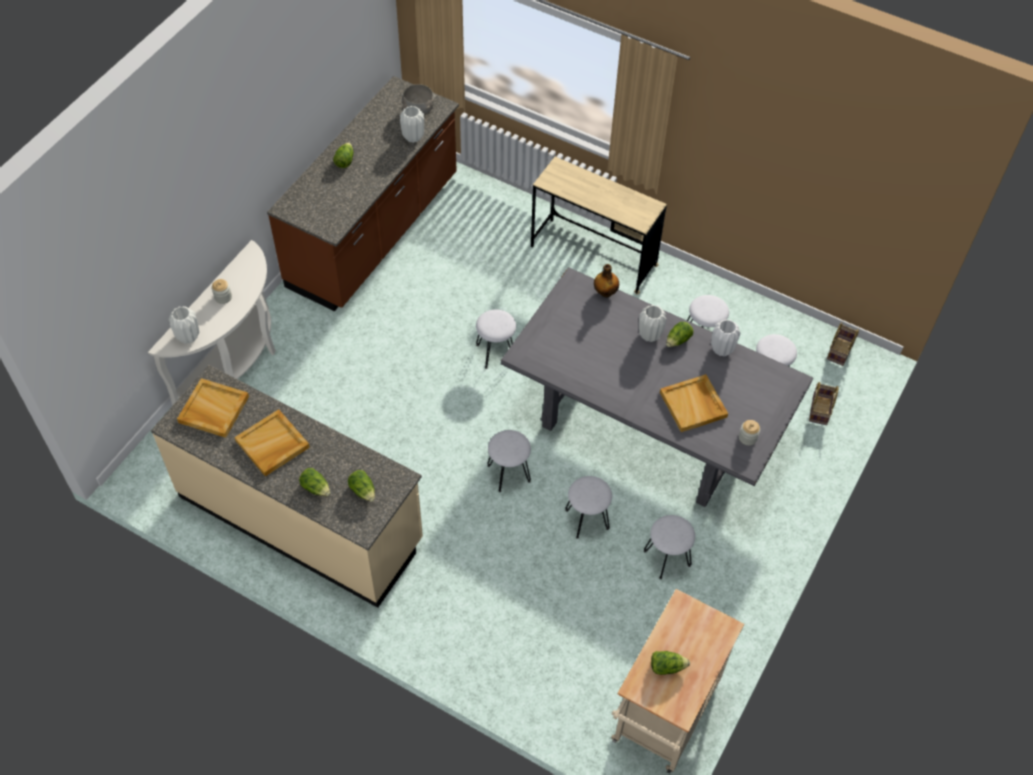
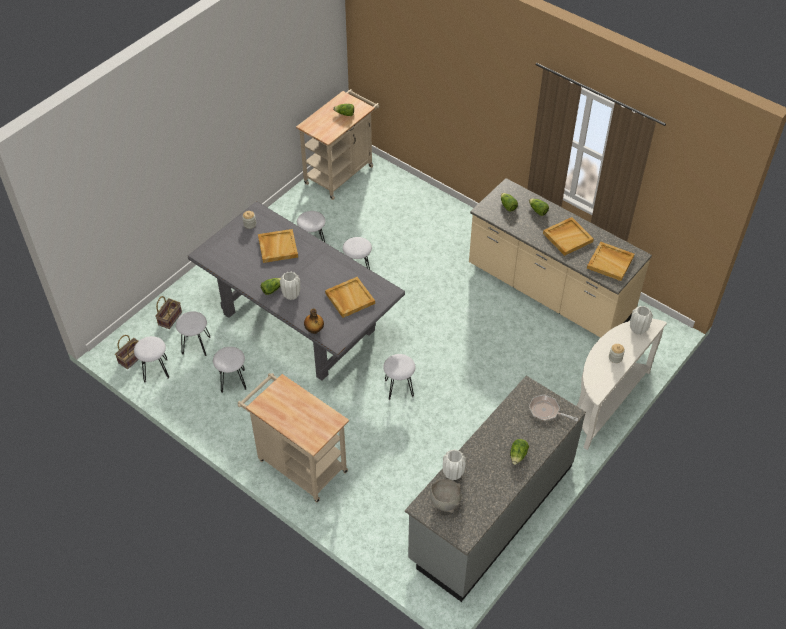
camera: 170 degrees left, 5 degrees down
brown counter [267,76,459,311] -> grey counter [405,376,586,602]
white stool [487,430,531,492] -> white stool moved to [134,336,169,382]
beige desk [531,157,667,295] -> beige cart [238,373,349,503]
white vase [711,319,740,356] -> none
none -> beige tray [325,277,375,318]
none -> frying pan [529,394,578,421]

